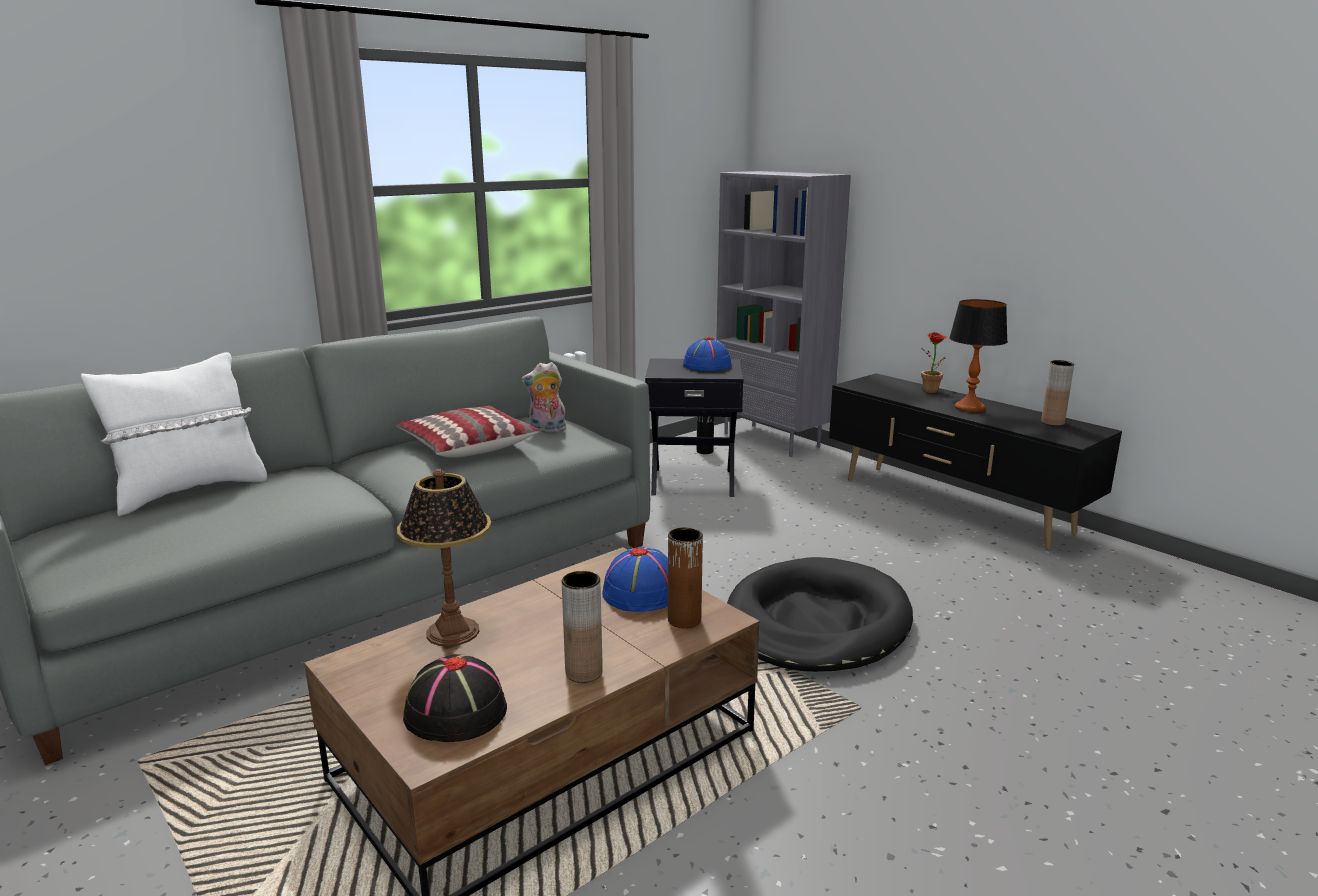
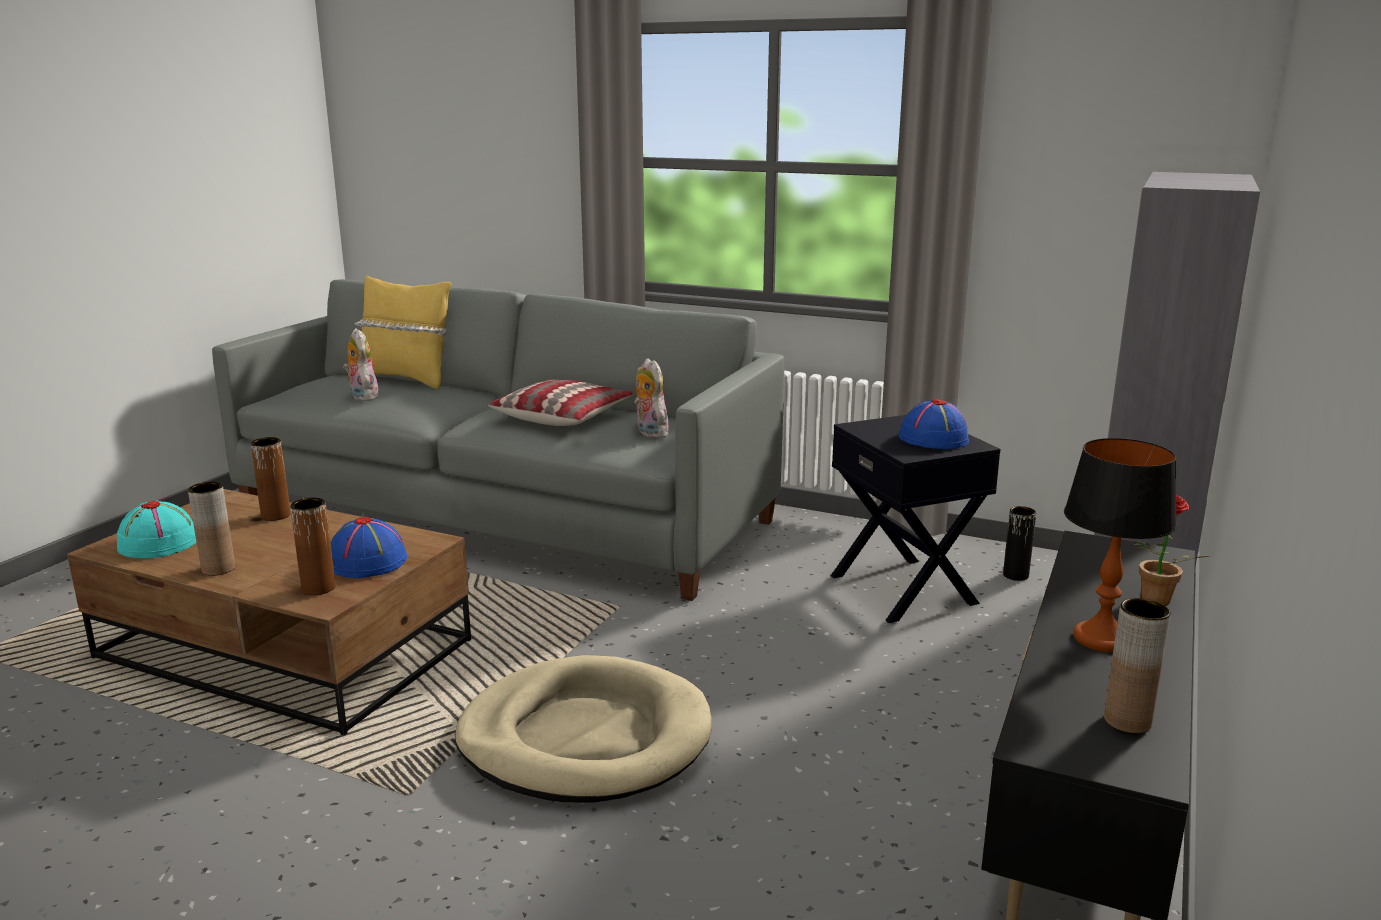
camera: 65 degrees right, 0 degrees up
white pillow [81,352,267,516] -> yellow pillow [354,275,451,389]
table lamp [397,469,492,647] -> brown vase [251,437,291,521]
black hat [403,654,507,742] -> turquoise hat [117,501,196,558]
black dog bed [727,557,913,672] -> beige dog bed [455,655,712,802]
none -> plush toy [343,328,379,401]

